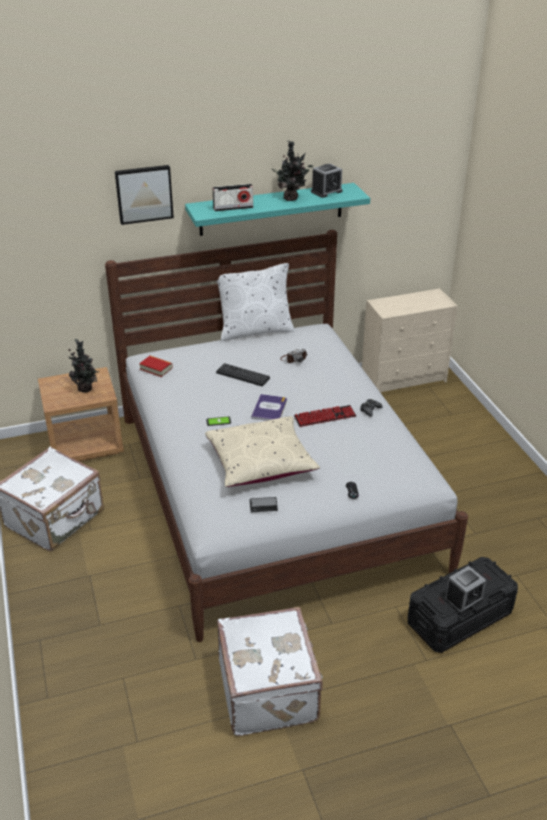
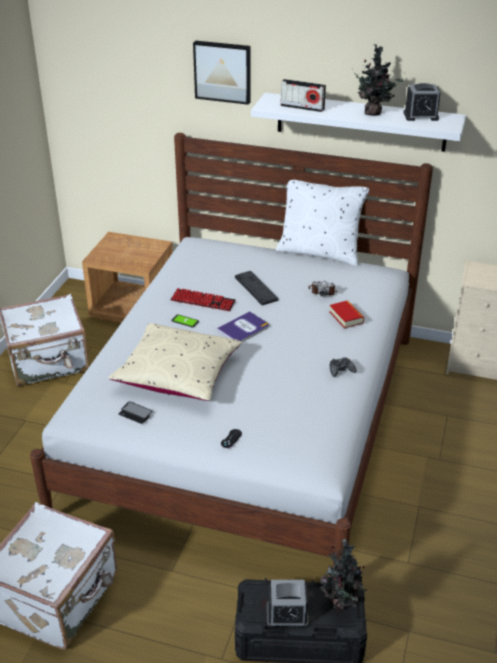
camera: 35 degrees right, 0 degrees up
potted plant [68,339,100,393] -> potted plant moved to [320,538,367,610]
book [139,356,173,377] -> book moved to [329,300,364,329]
turquoise shelf [185,183,370,236] -> white shelf [251,93,466,152]
keyboard [294,405,356,427] -> keyboard moved to [170,288,236,311]

